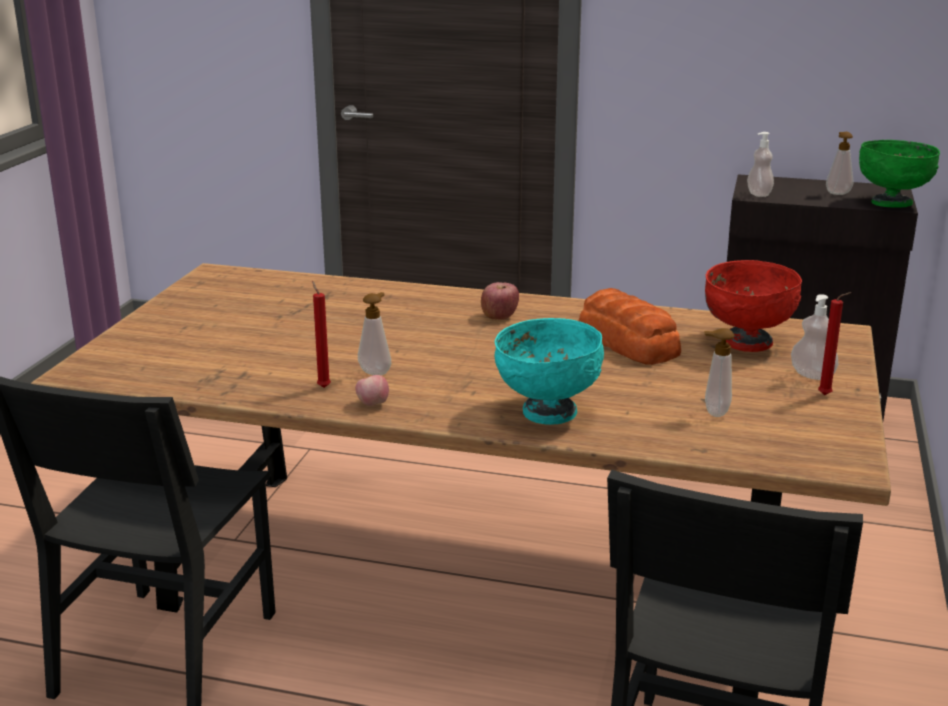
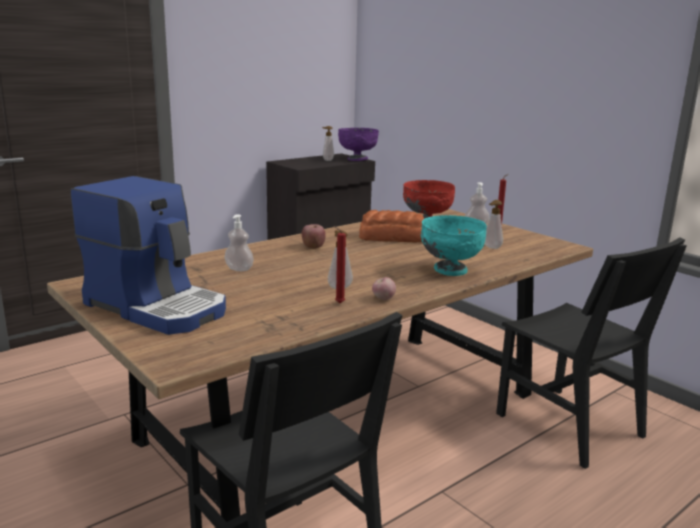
camera: 55 degrees left, 5 degrees down
soap dispenser [747,132,774,197] -> soap dispenser moved to [224,214,254,271]
green bowl [859,140,940,207] -> purple bowl [338,128,379,161]
none -> coffee machine [71,176,226,335]

